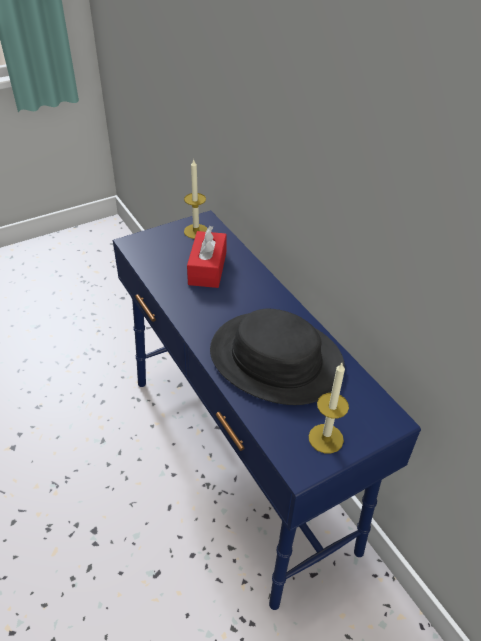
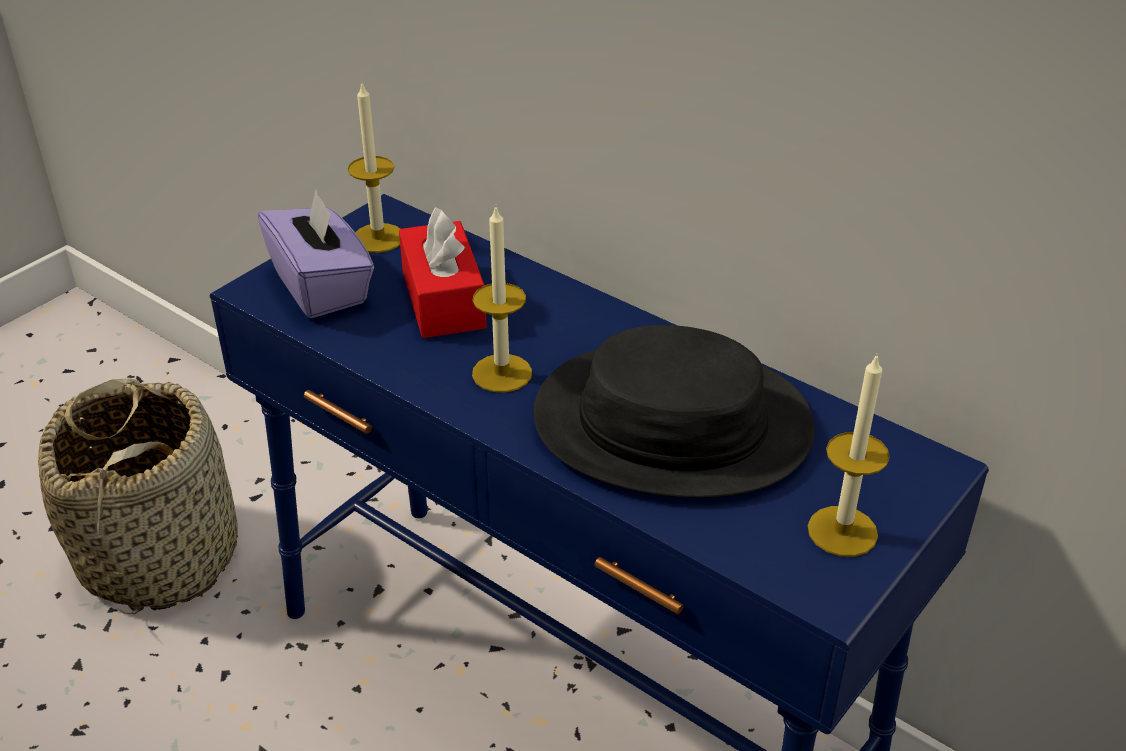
camera: 20 degrees left, 5 degrees down
none -> basket [38,378,238,614]
none -> purple tissue box [258,190,374,318]
none -> candle [472,205,532,393]

